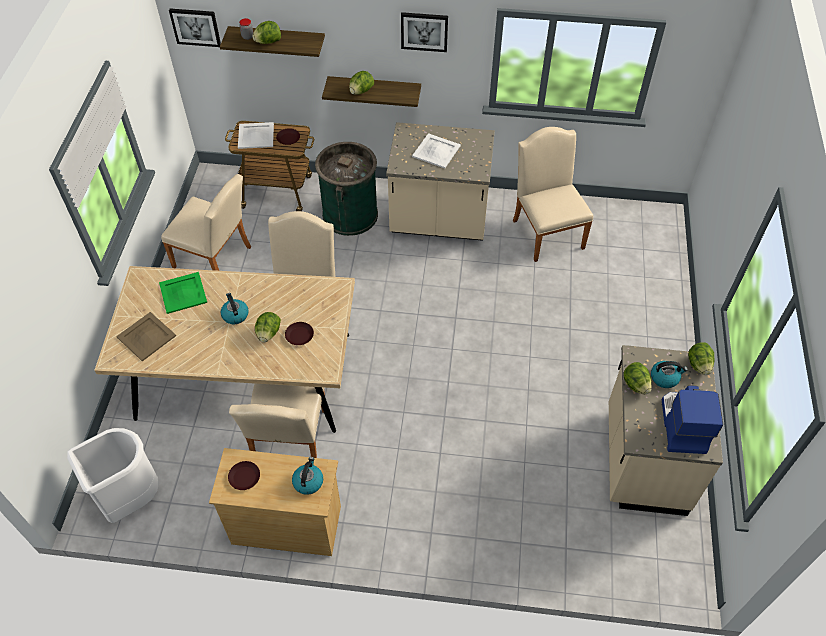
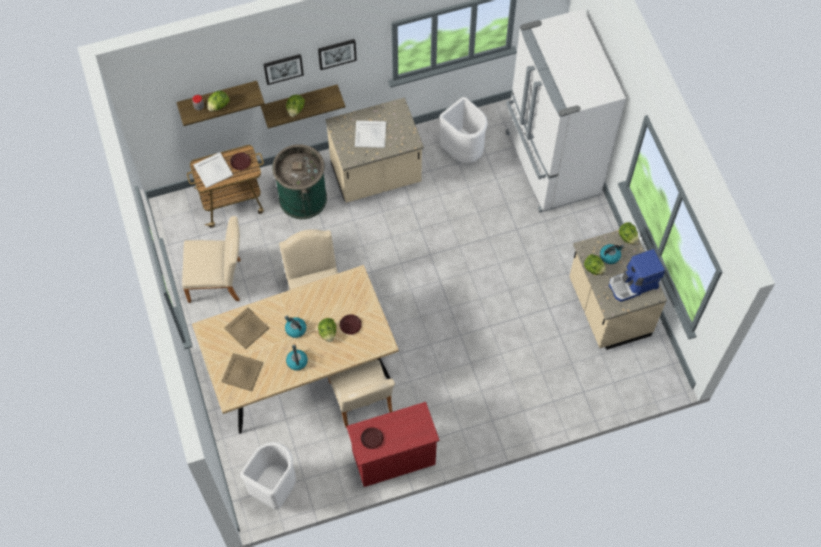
camera: 25 degrees left, 10 degrees up
green tray [159,272,207,314] -> beige tray [224,307,269,349]
picture [169,8,221,47] -> picture moved to [264,54,304,85]
beige dresser [209,448,341,556] -> red dresser [346,402,440,487]
kettle [292,457,323,495] -> kettle moved to [286,345,308,370]
beige chair [513,127,593,262] -> white trash can [439,97,488,163]
coffee machine [662,385,723,454] -> coffee machine turned 90 degrees counterclockwise [609,249,665,302]
none -> white fridge [505,9,626,213]

